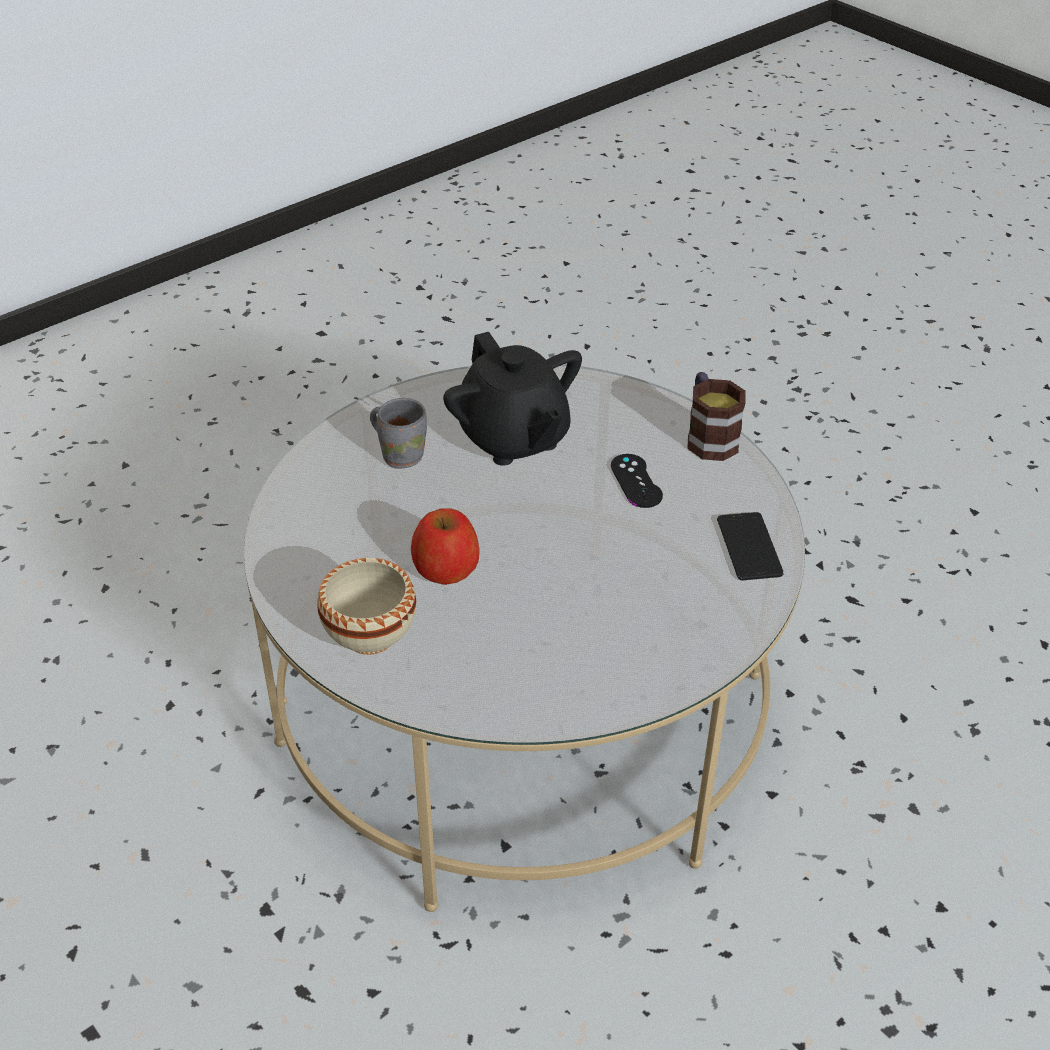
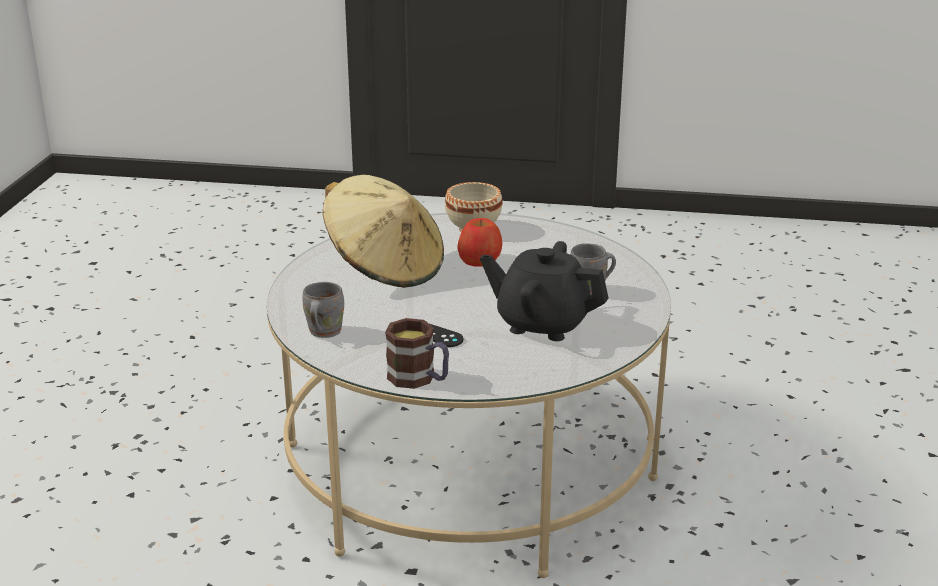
camera: 140 degrees right, 15 degrees down
phone [717,512,784,580] -> grey mug [302,282,344,338]
none -> beige hat [323,175,444,288]

